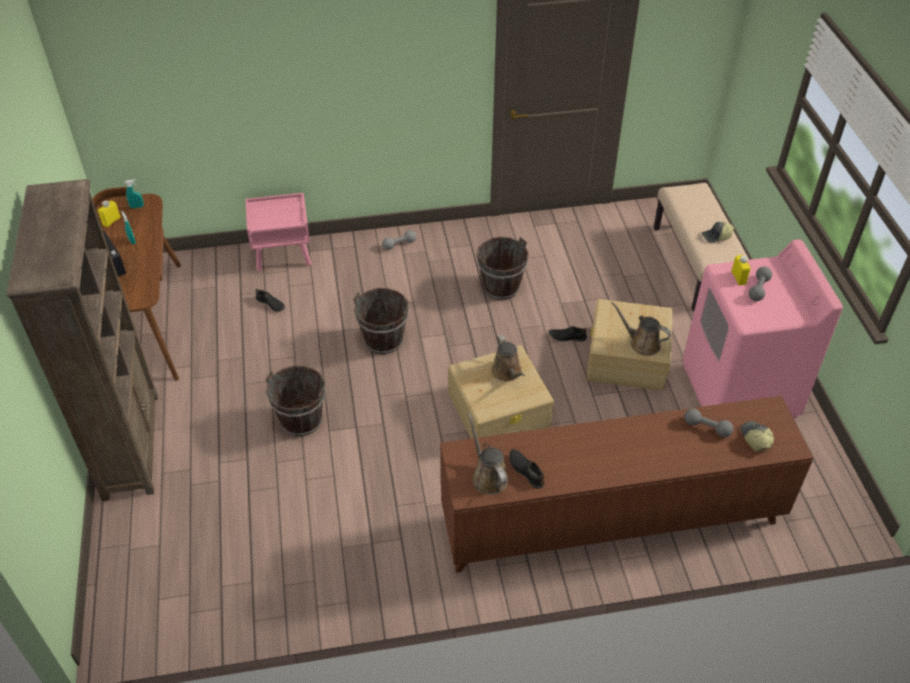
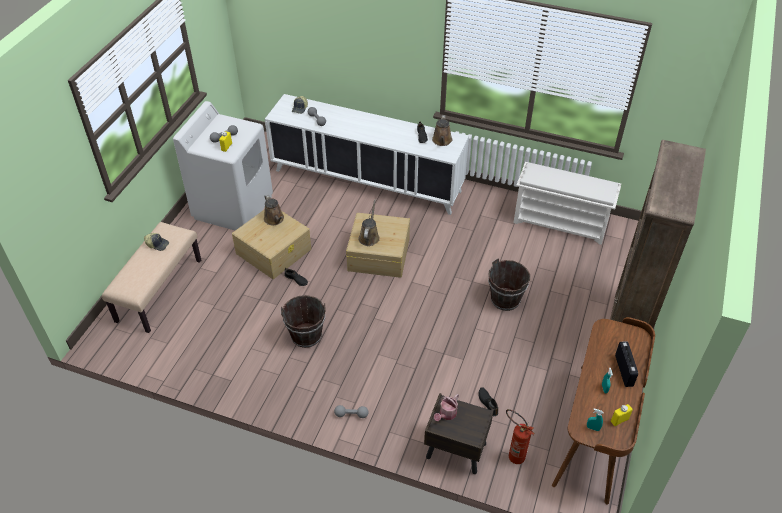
camera: 150 degrees left, 0 degrees up
pink nightstand [245,193,311,272] -> brown nightstand [424,393,494,474]
brown bucket [353,288,409,354] -> none
brown cabinet [440,396,814,573] -> white cabinet [265,94,469,215]
pink washing machine [683,239,843,419] -> white washing machine [173,101,273,230]
none -> watering can [434,394,459,421]
none -> fire extinguisher [506,409,535,464]
none -> white shoe rack [513,162,621,245]

